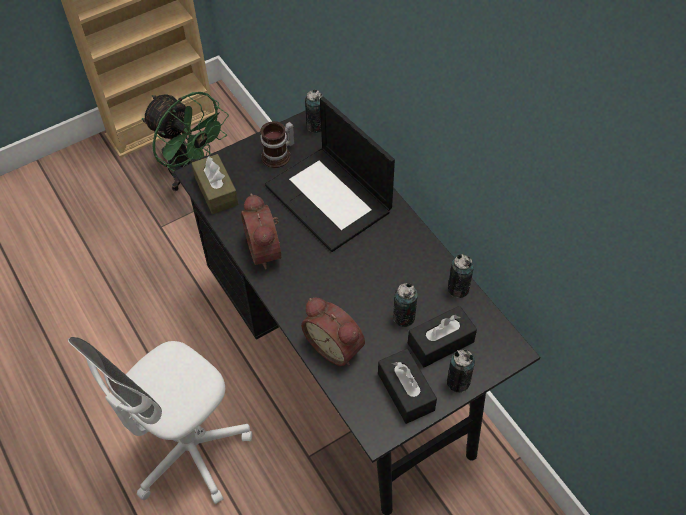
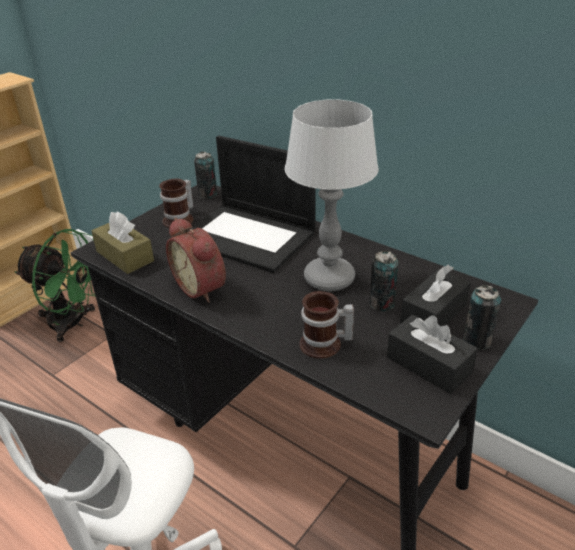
camera: 20 degrees left, 20 degrees down
alarm clock [301,298,365,366] -> mug [299,291,354,359]
can [448,254,474,298] -> none
none -> table lamp [285,100,379,291]

